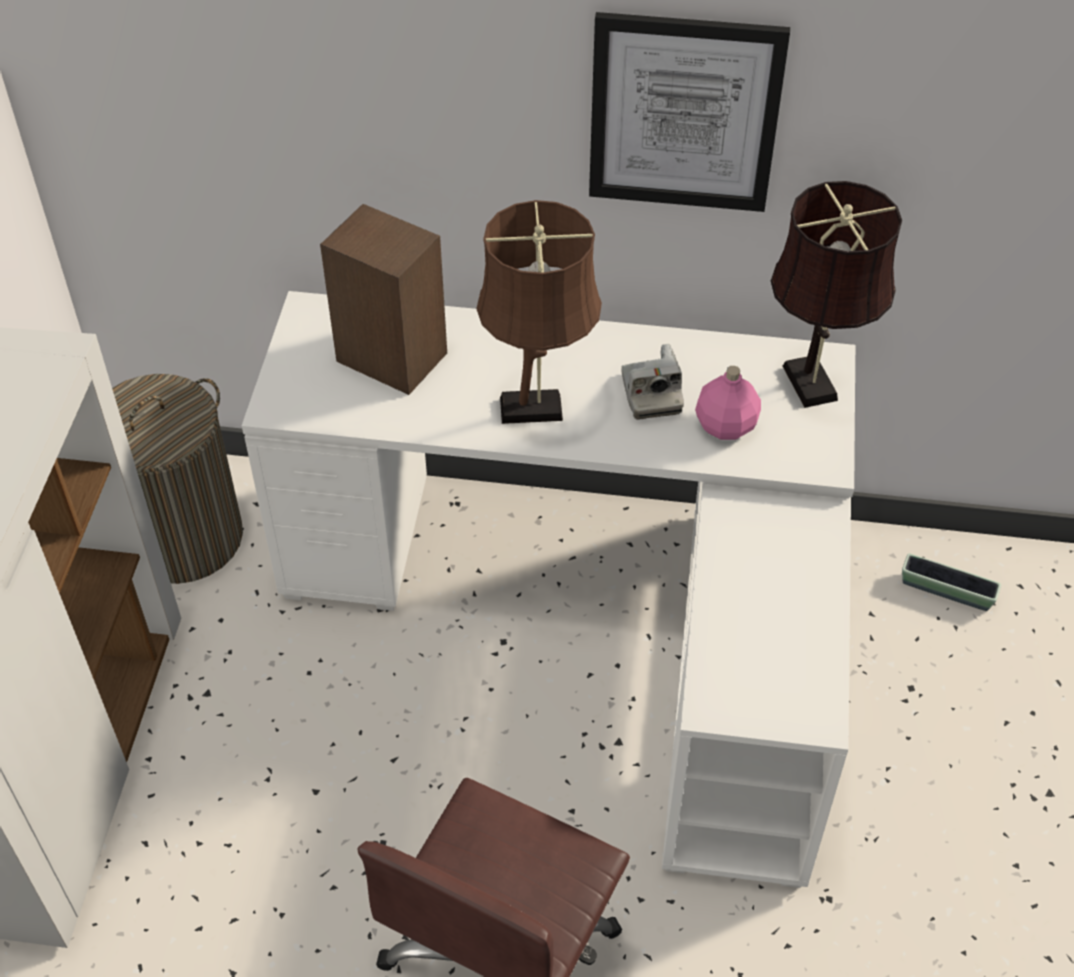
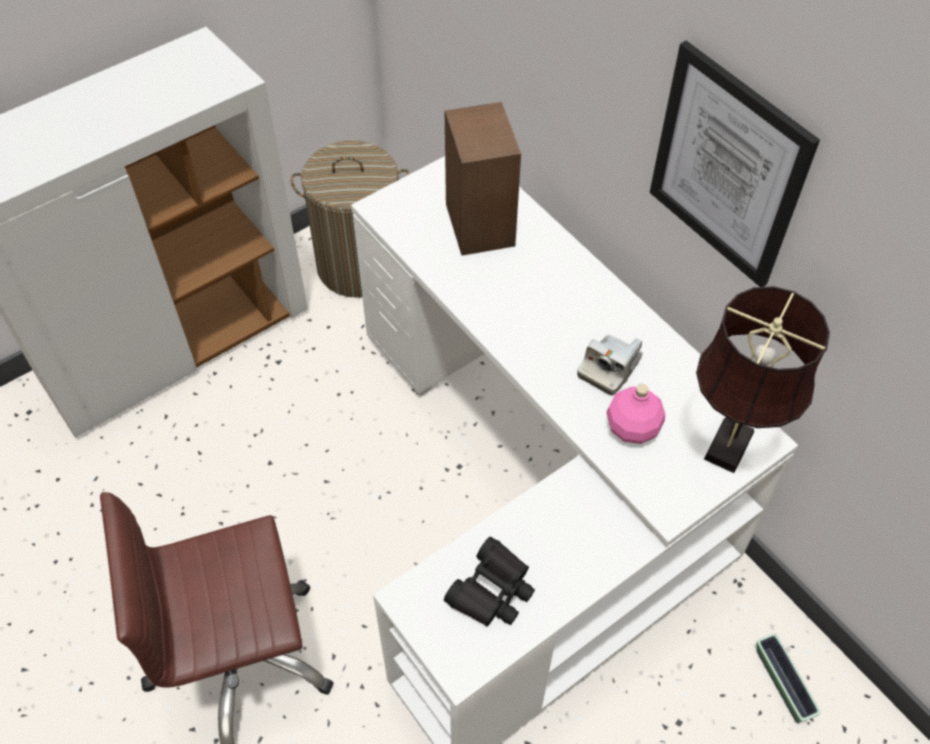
camera: 45 degrees right, 5 degrees up
brown table lamp [476,200,602,424] -> none
none -> black binoculars [444,537,535,627]

